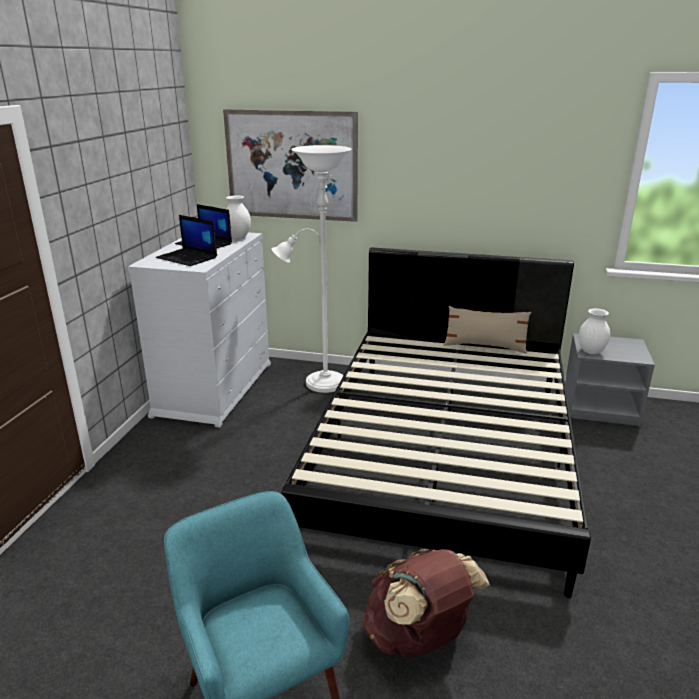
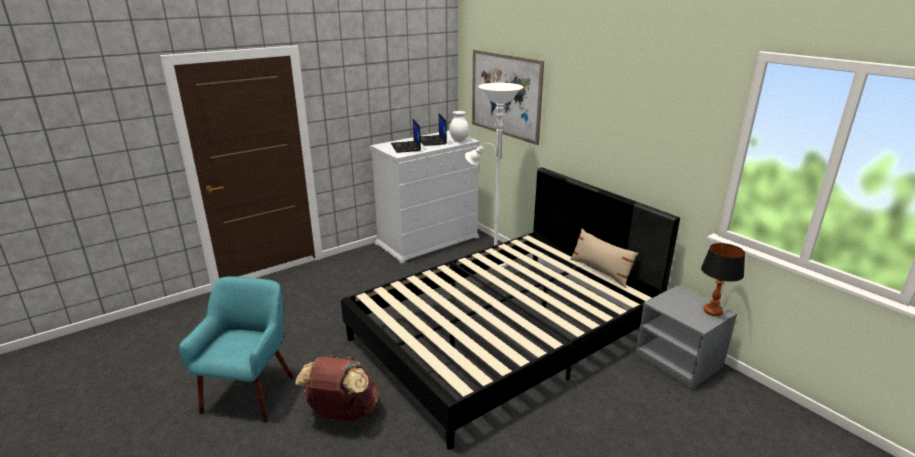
camera: 40 degrees right, 0 degrees up
white vase [579,308,610,354] -> none
none -> table lamp [701,243,745,316]

